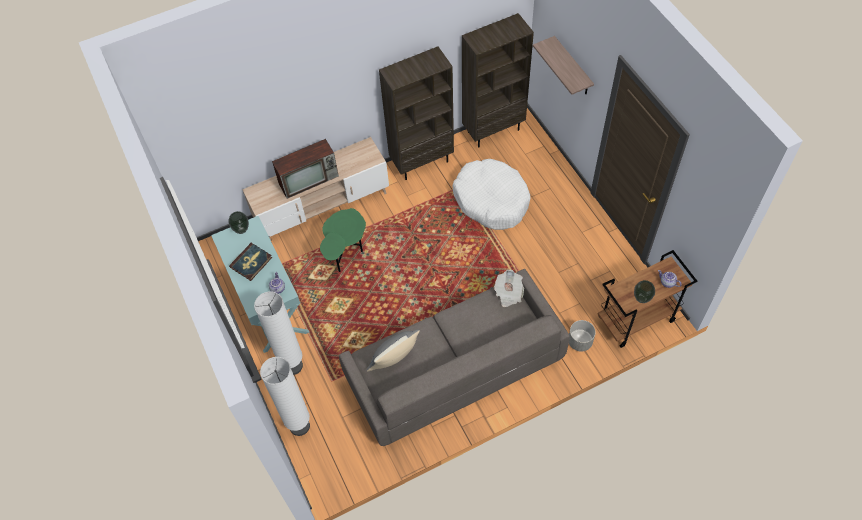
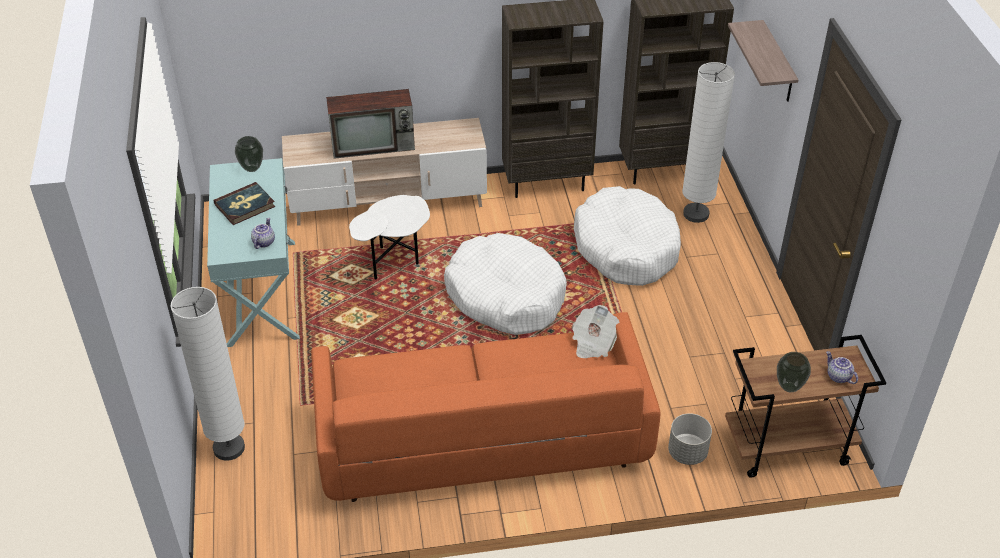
camera: 15 degrees right, 15 degrees down
white floor lamp [254,292,303,375] -> white floor lamp moved to [682,62,735,223]
green side table [320,208,366,272] -> white side table [349,195,430,280]
grey sofa [339,269,570,446] -> orange sofa [311,312,661,502]
grey pillow [366,330,420,371] -> none
none -> white dog bed [444,233,567,335]

